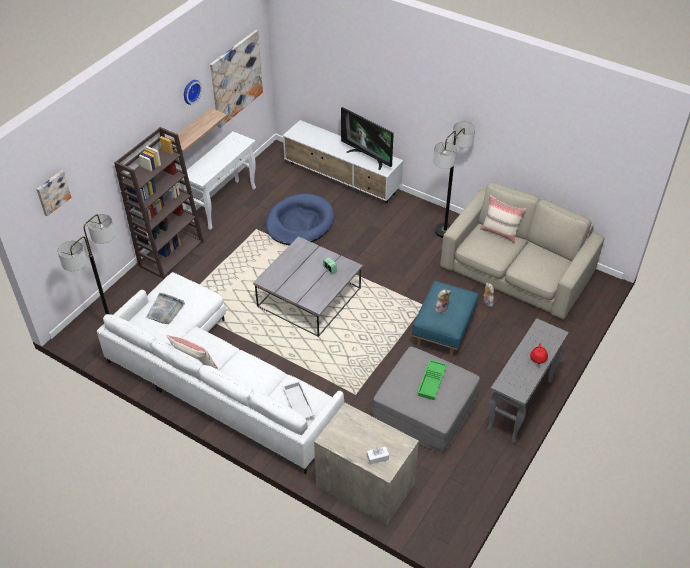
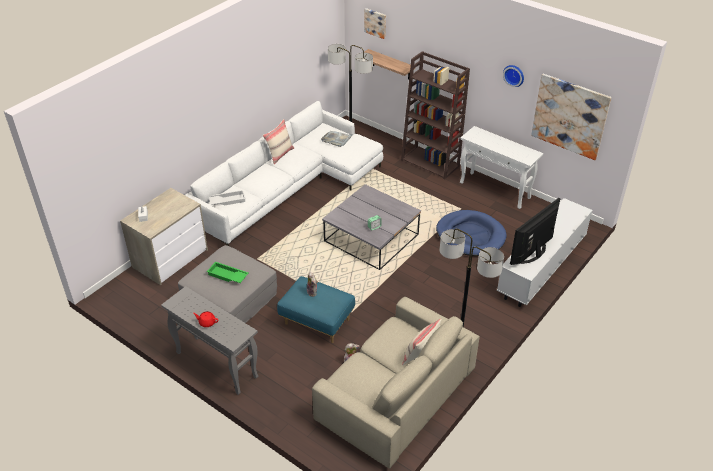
camera: 95 degrees right, 5 degrees down
shelf [171,108,227,152] -> shelf moved to [364,49,415,79]

